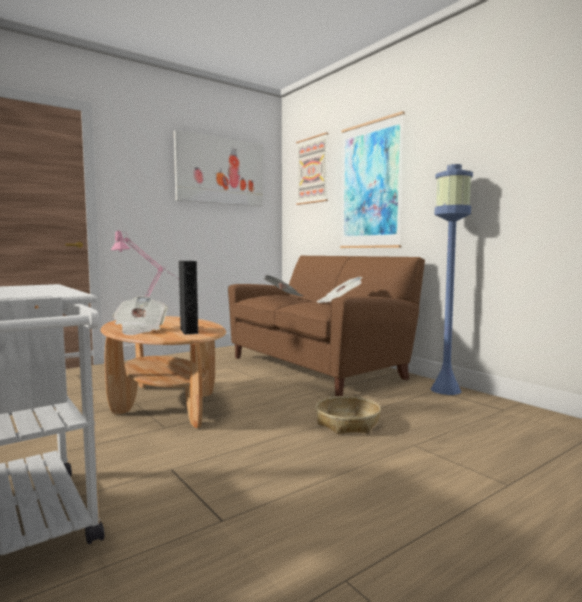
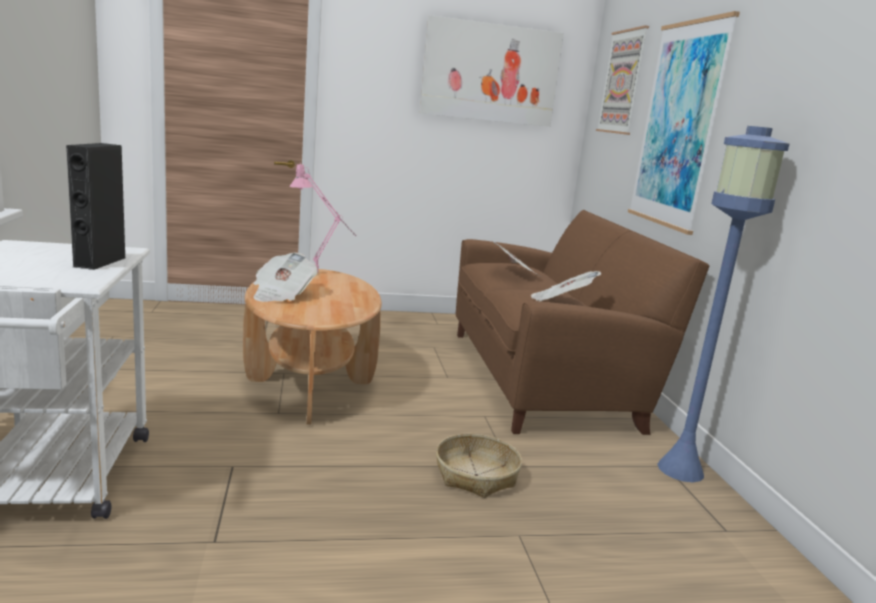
camera: 25 degrees right, 10 degrees up
black speaker [179,261,198,335] -> black speaker moved to [66,143,125,270]

